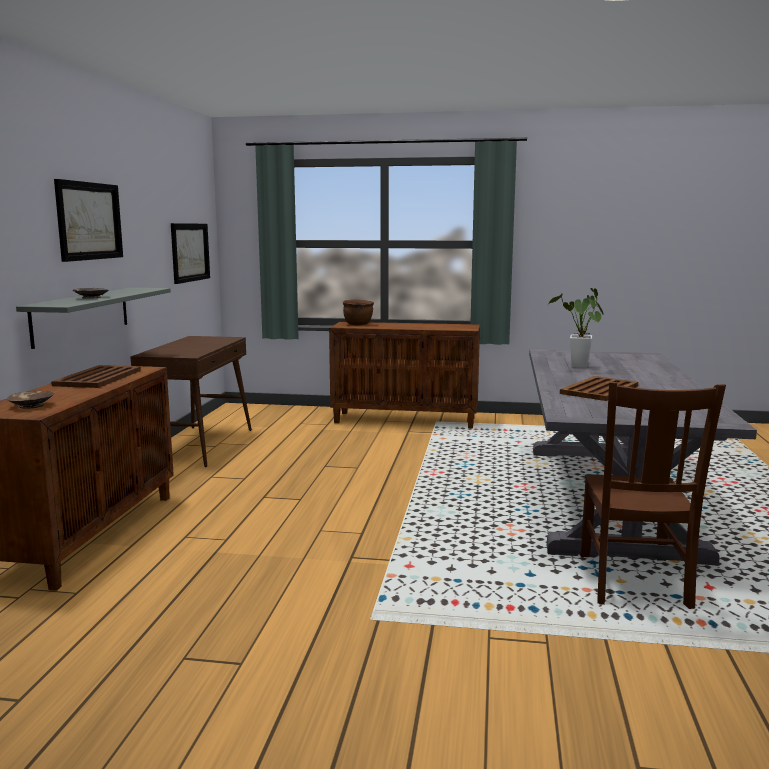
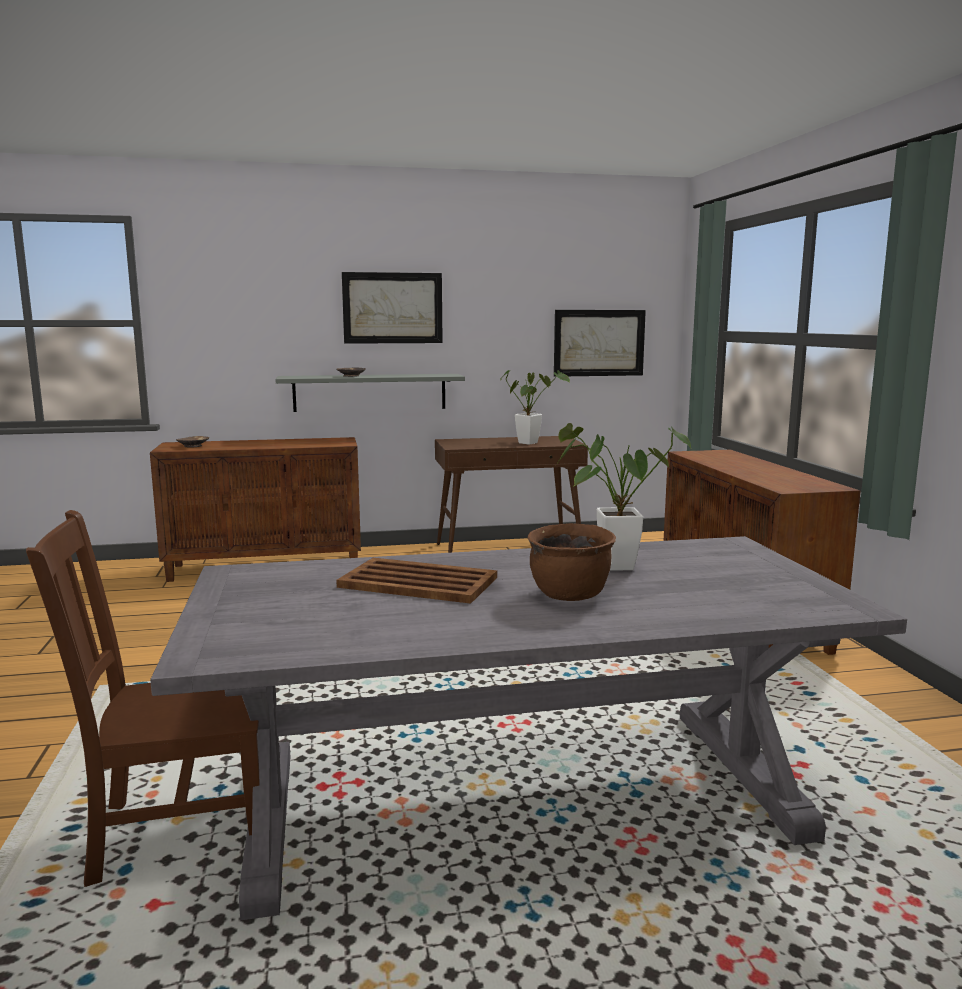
camera: 70 degrees right, 0 degrees up
brown tray [51,365,141,388] -> none
brown cooking pot [343,300,374,325] -> brown cooking pot moved to [528,523,616,601]
none -> potted plant [500,370,570,445]

